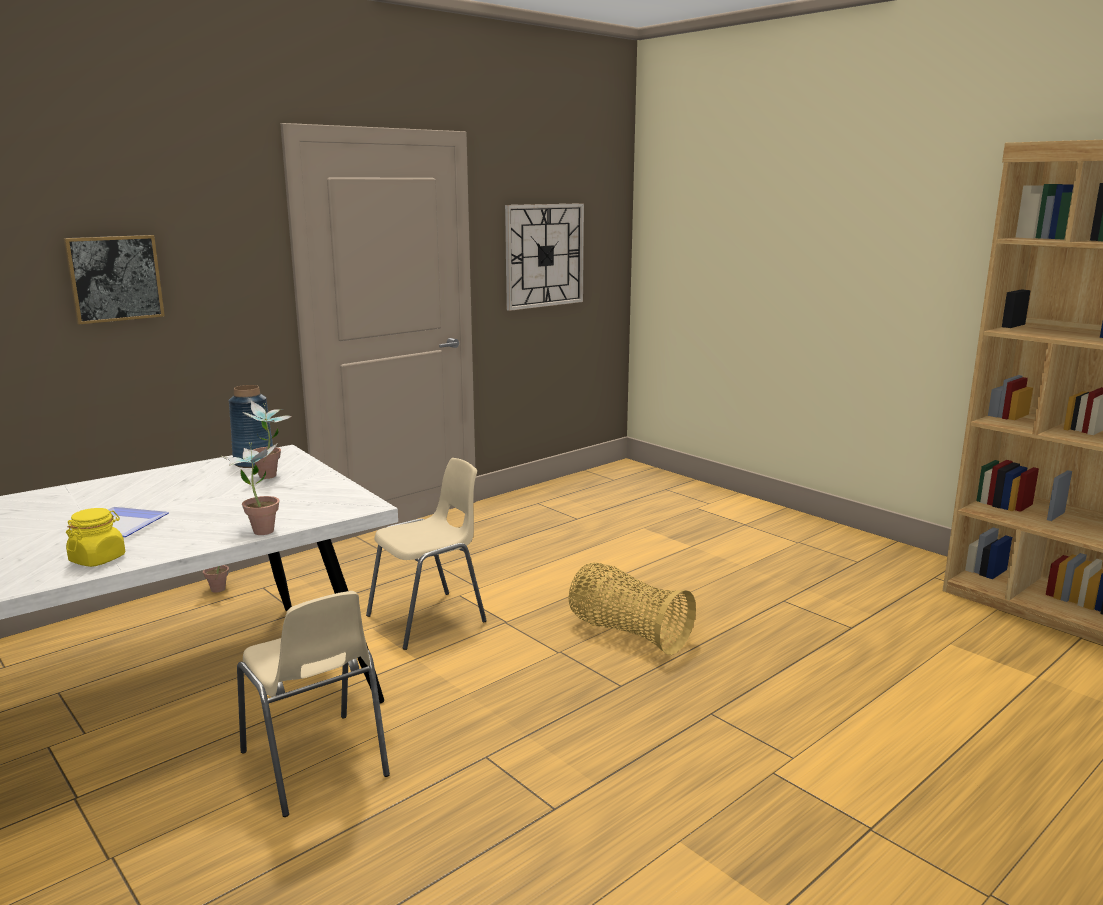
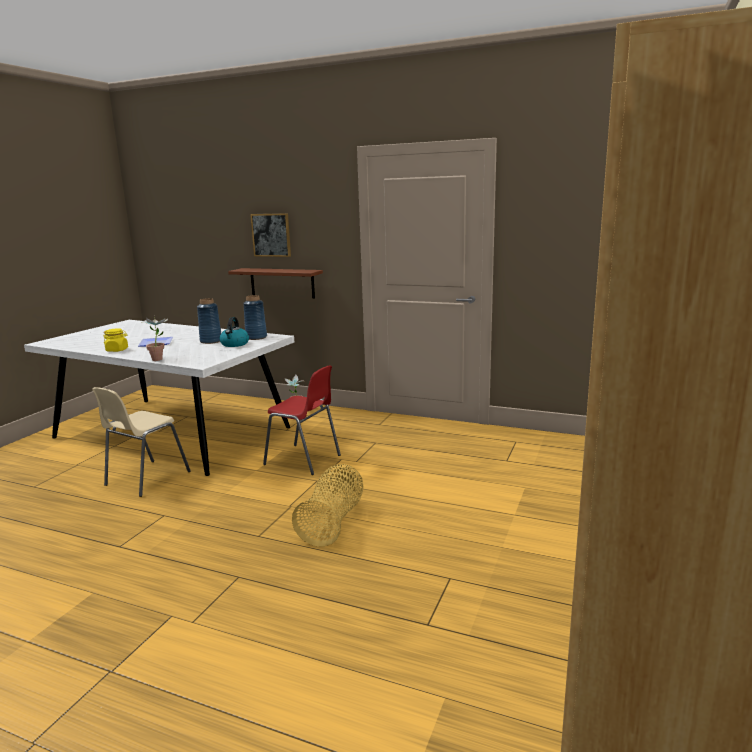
camera: 65 degrees right, 0 degrees up
potted plant [243,401,292,479] -> kettle [219,317,249,347]
beige chair [366,458,487,650] -> red chair [263,365,341,475]
wall clock [505,203,584,311] -> none
none -> blue vase [197,298,221,344]
none -> brown shelf [228,268,323,299]

